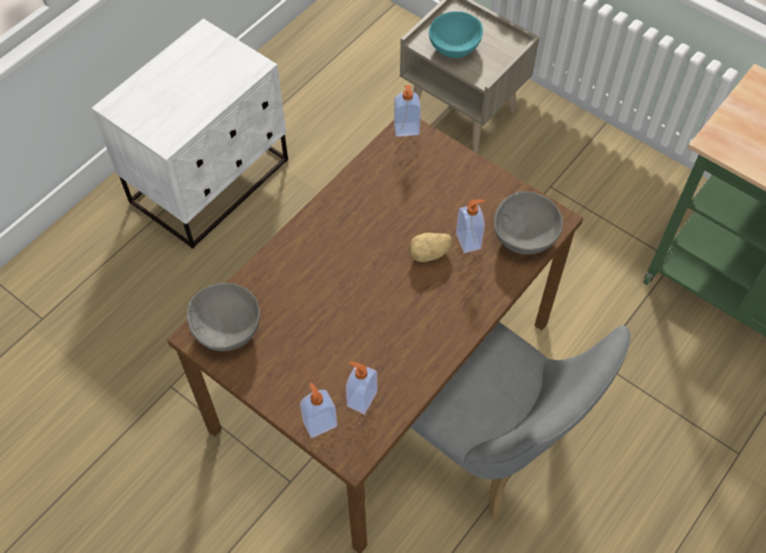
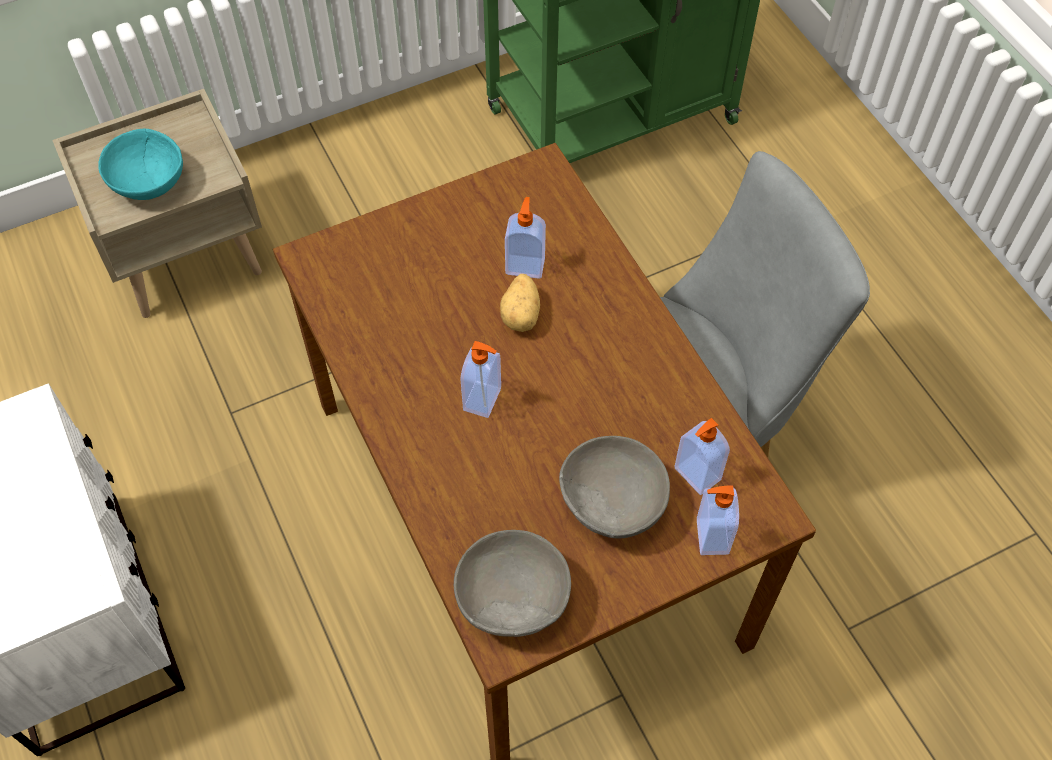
camera: 65 degrees left, 0 degrees up
soap dispenser [394,85,421,137] -> soap dispenser moved to [460,341,501,418]
grey bowl [494,191,563,255] -> grey bowl moved to [559,436,670,538]

